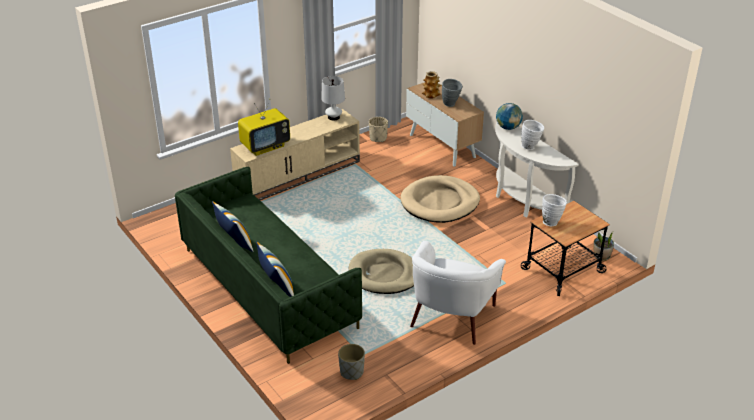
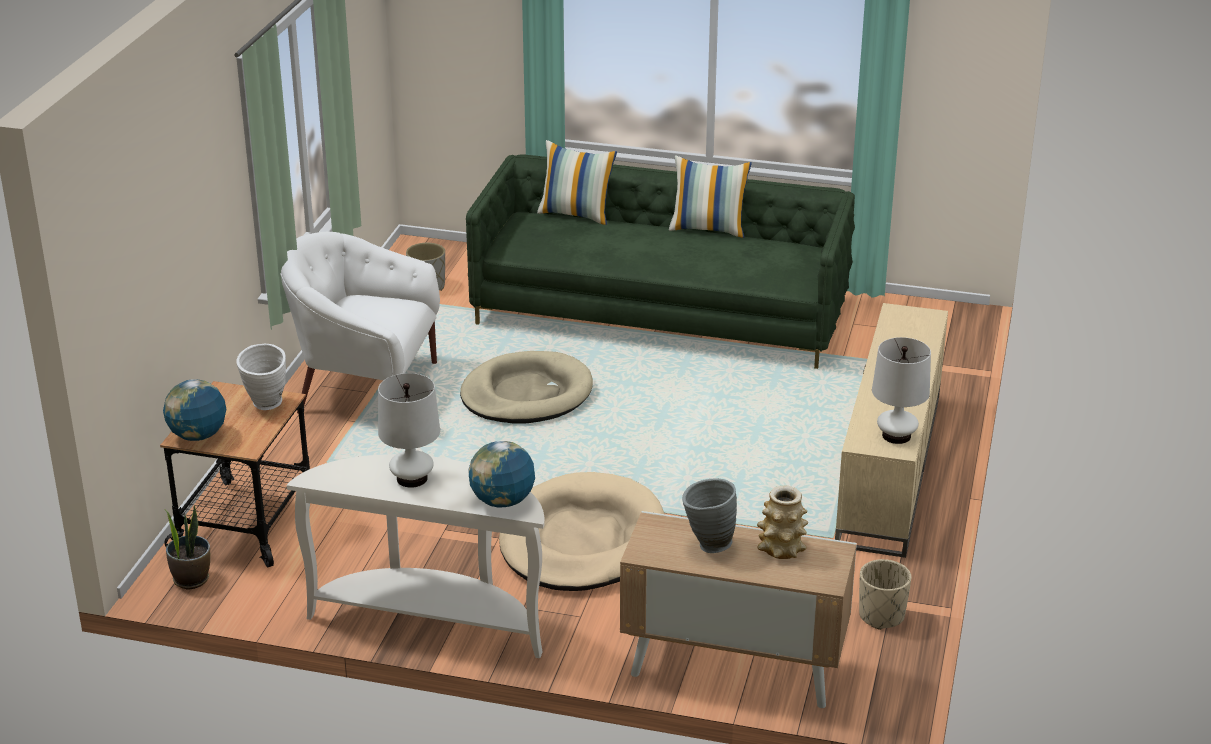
camera: 140 degrees right, 5 degrees down
television [238,100,290,156] -> none
white armchair [410,241,506,345] -> white armchair turned 60 degrees counterclockwise [280,232,440,414]
white vase [521,120,544,150] -> white table lamp [378,373,440,488]
none -> globe [163,379,226,441]

